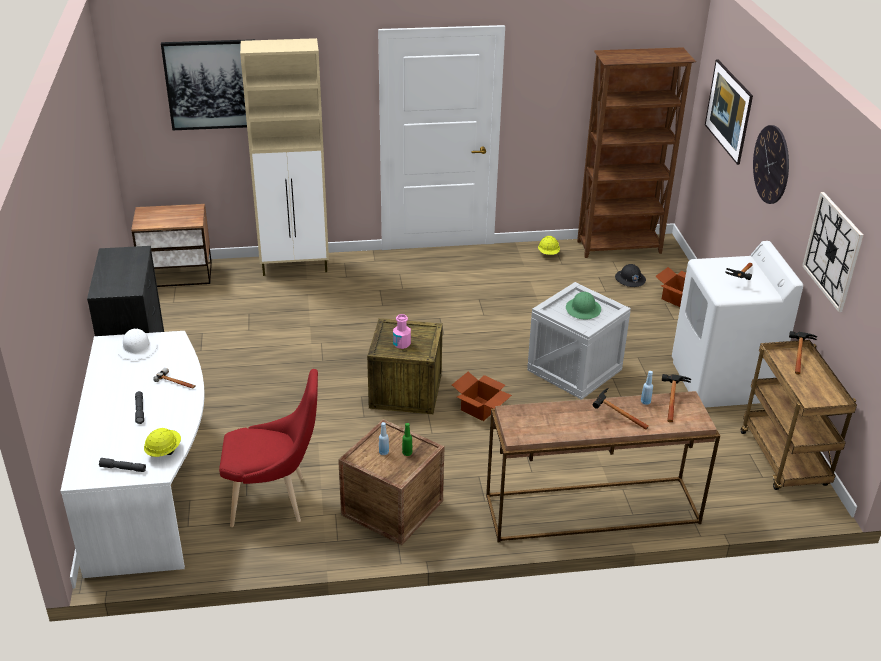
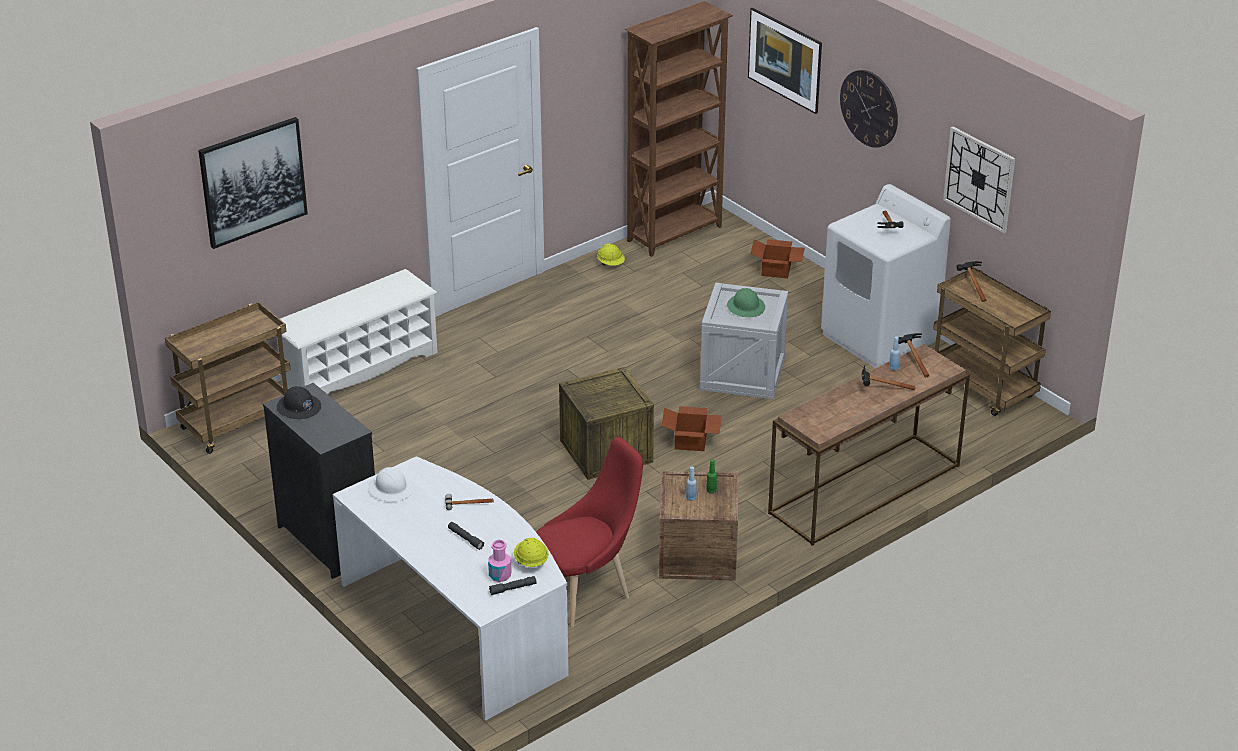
camera: 30 degrees left, 0 degrees up
nightstand [131,204,212,287] -> brown cart [165,302,291,454]
beige cabinet [240,38,329,276] -> white shoe rack [277,269,437,394]
pink bottle [393,314,411,349] -> pink bottle moved to [488,540,512,582]
black hard hat [615,264,646,287] -> black hard hat moved to [277,386,321,419]

